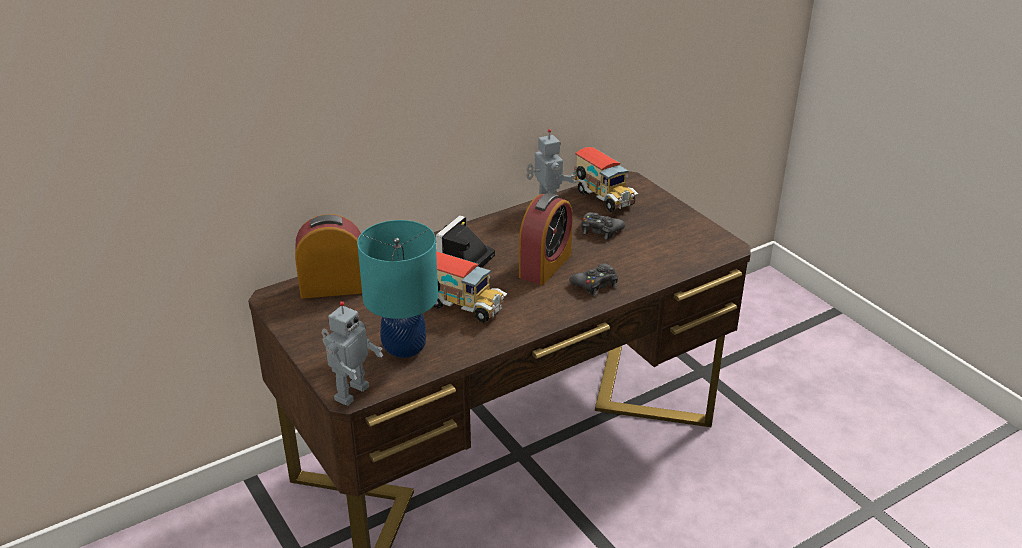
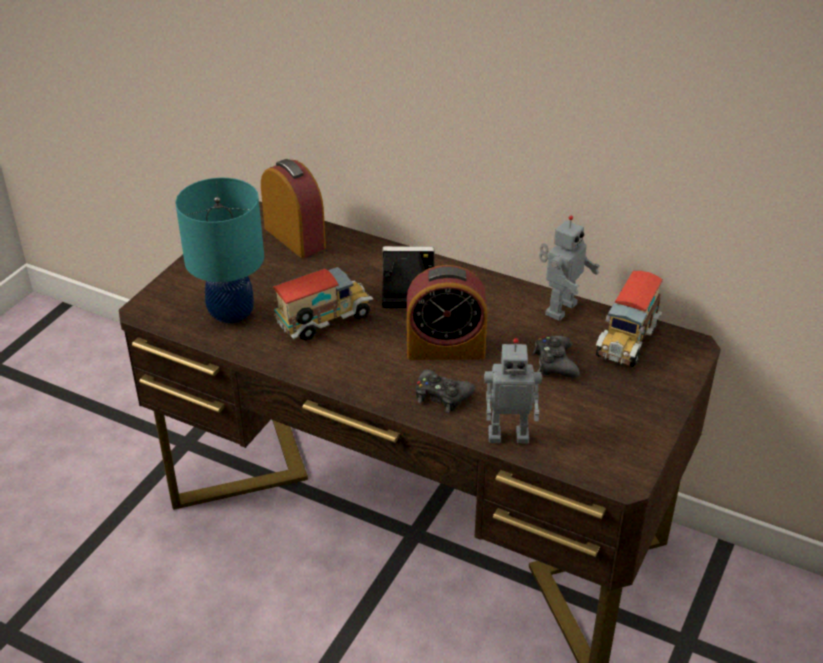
camera: 60 degrees right, 5 degrees up
toy robot [322,301,383,406] -> toy robot moved to [484,338,542,444]
toy truck [433,251,507,323] -> toy truck turned 120 degrees counterclockwise [273,267,373,341]

